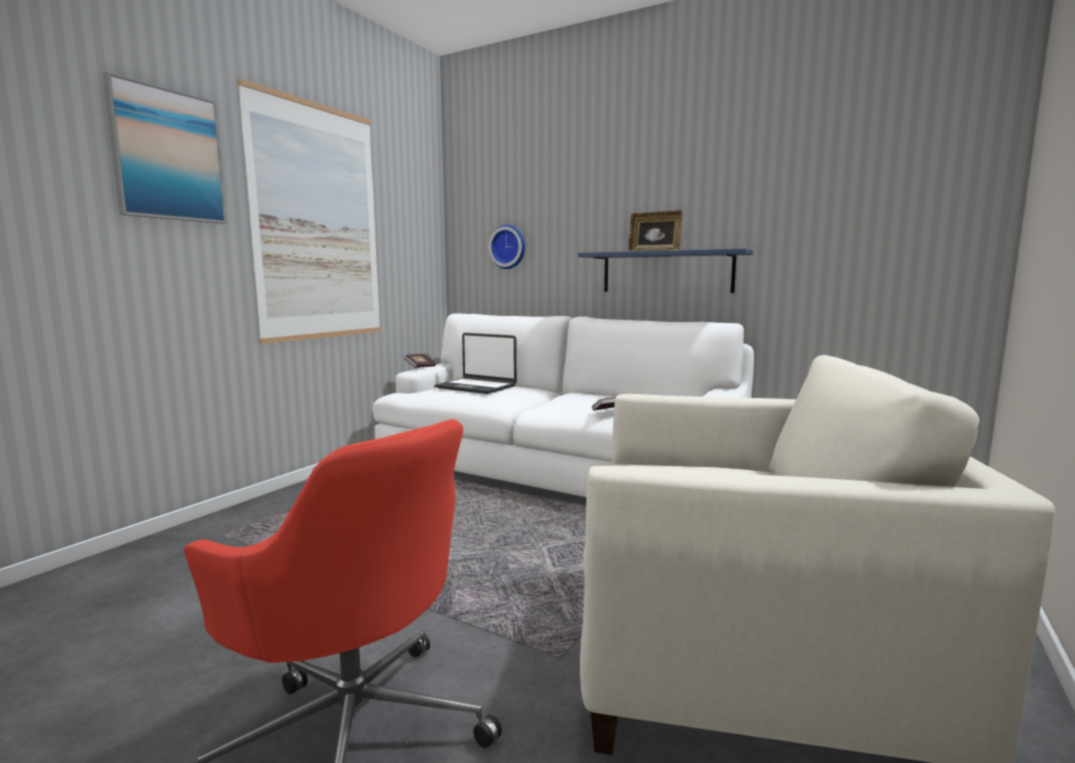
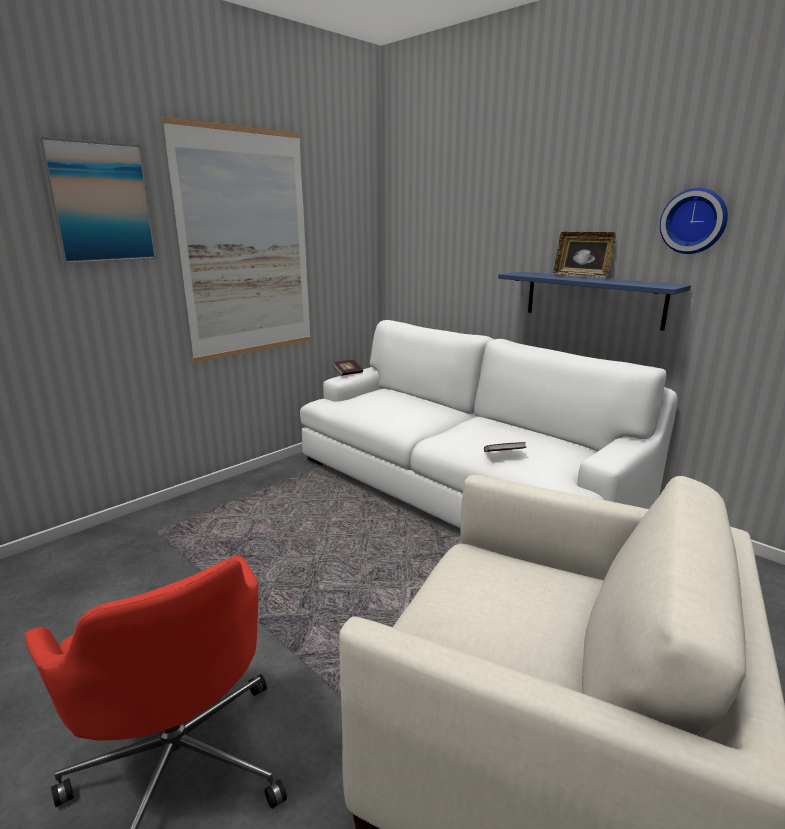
camera: 15 degrees right, 10 degrees up
laptop [434,333,517,394] -> none
wall clock [488,225,525,269] -> wall clock moved to [660,188,728,254]

